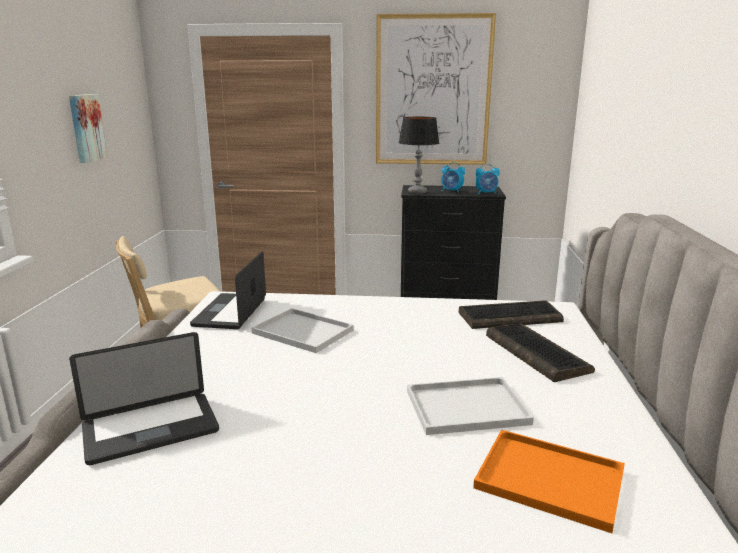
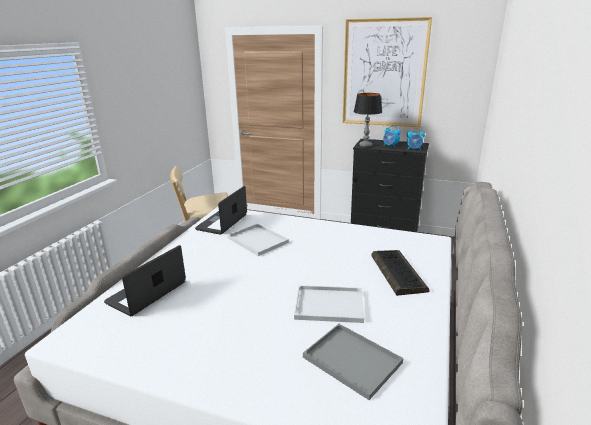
camera: 15 degrees right, 5 degrees up
picture [69,94,107,163] -> none
laptop [69,332,219,465] -> laptop turned 135 degrees clockwise [104,245,186,316]
keyboard [459,300,564,329] -> none
orange tray [473,429,625,533] -> grey tray [303,324,403,400]

